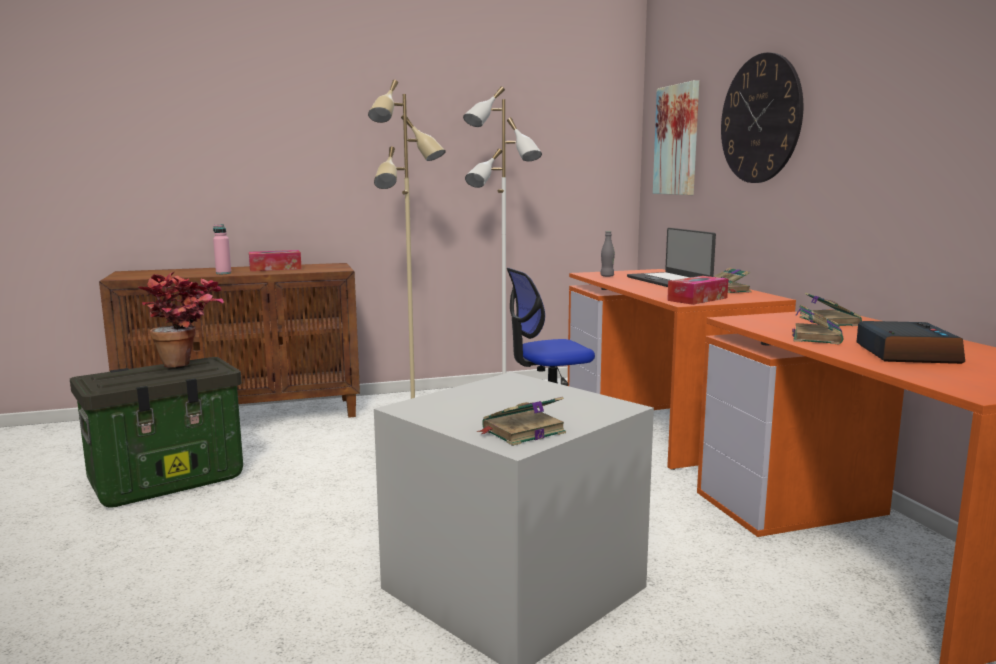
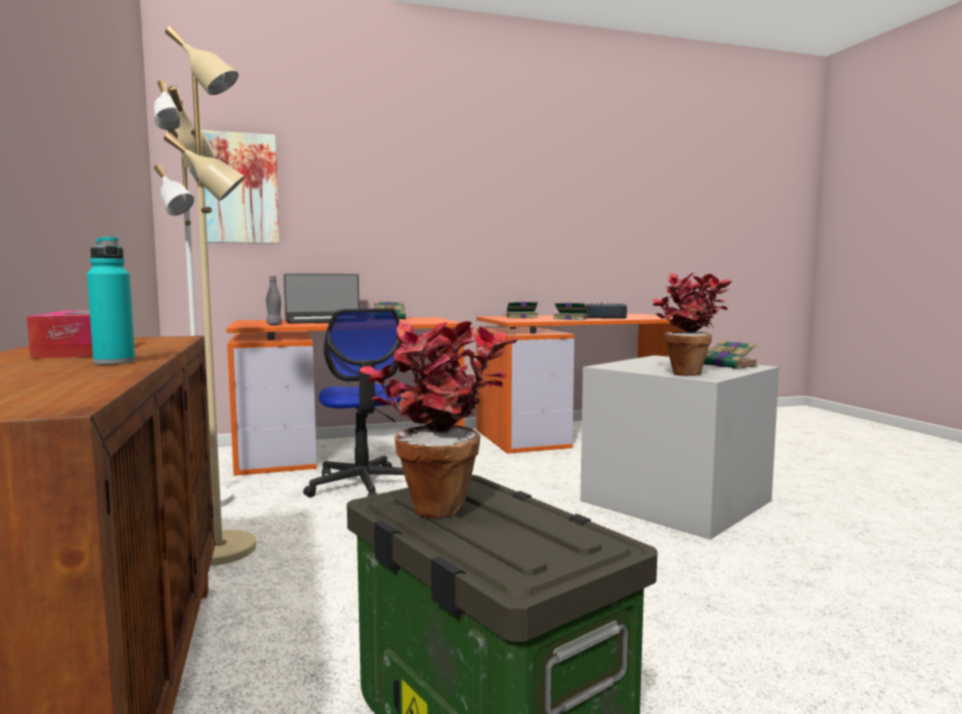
camera: 90 degrees left, 5 degrees down
pink bottle [213,224,231,274] -> turquoise bottle [87,237,135,365]
tissue box [667,276,728,305] -> none
wall clock [721,52,803,183] -> none
none -> potted plant [652,272,732,376]

